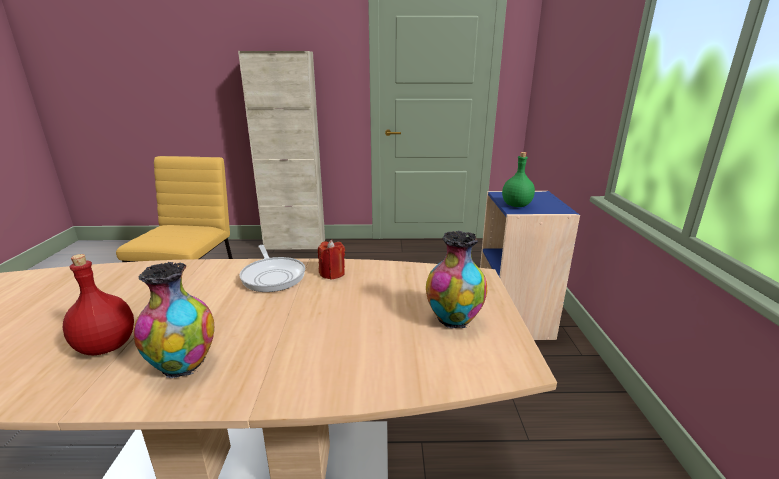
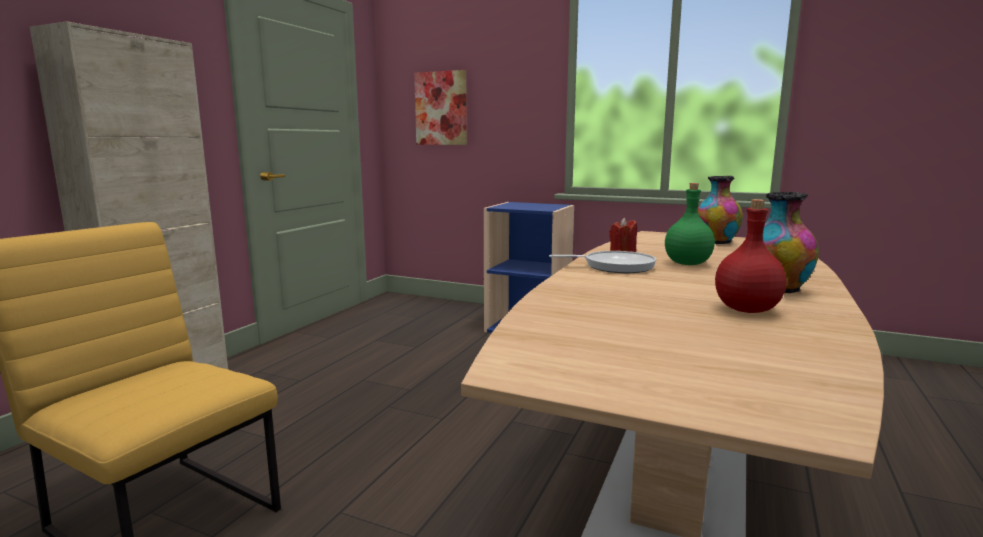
camera: 65 degrees left, 10 degrees down
green bottle [502,152,535,207] -> green bottle moved to [665,183,715,265]
none -> picture [414,70,467,145]

